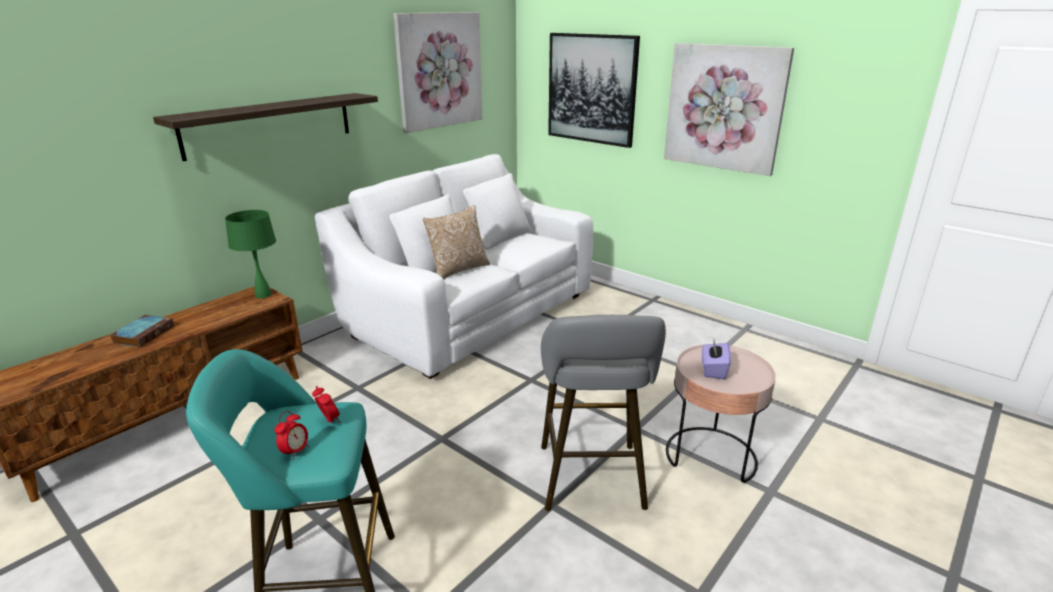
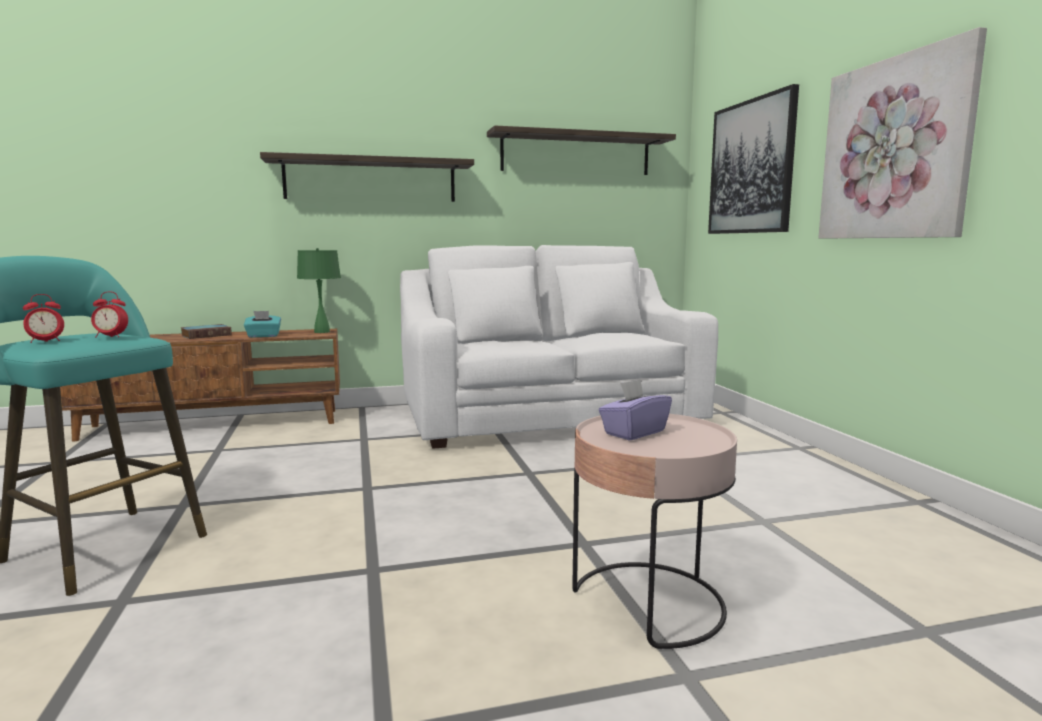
camera: 35 degrees right, 15 degrees down
alarm clock [312,386,340,423] -> alarm clock turned 90 degrees clockwise [91,291,128,337]
picture [393,12,482,133] -> shelf [487,125,676,175]
pillow [423,205,490,279] -> none
grey stool [541,315,666,511] -> none
none -> turquoise tissue box [244,311,281,338]

